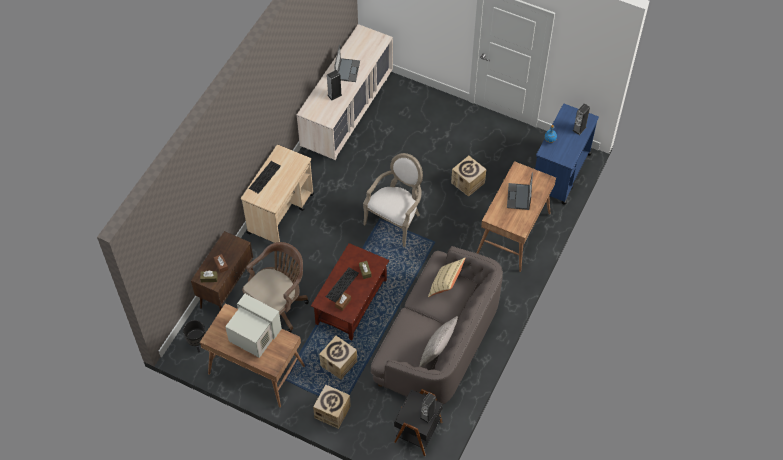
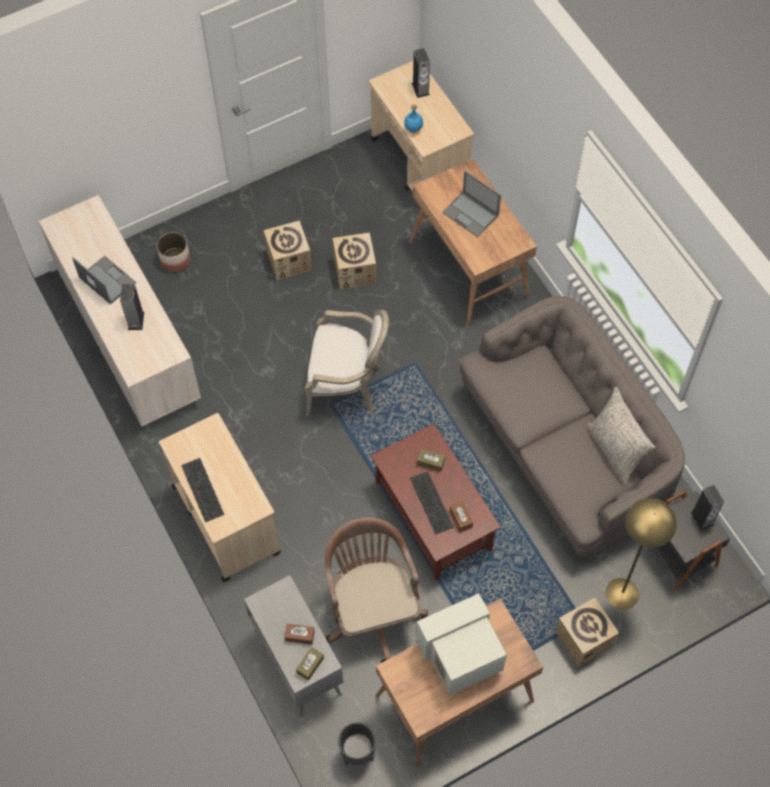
camera: 55 degrees left, 5 degrees up
brown cabinet [191,231,253,310] -> grey cabinet [244,575,343,717]
cardboard box [319,336,357,379] -> cardboard box moved to [264,220,311,280]
armchair [363,153,423,247] -> armchair turned 120 degrees clockwise [305,309,389,416]
beige pillow [428,258,465,297] -> none
blue cart [535,104,599,205] -> beige cart [369,61,474,192]
none -> planter [157,232,190,272]
none -> yellow floor lamp [606,498,677,610]

